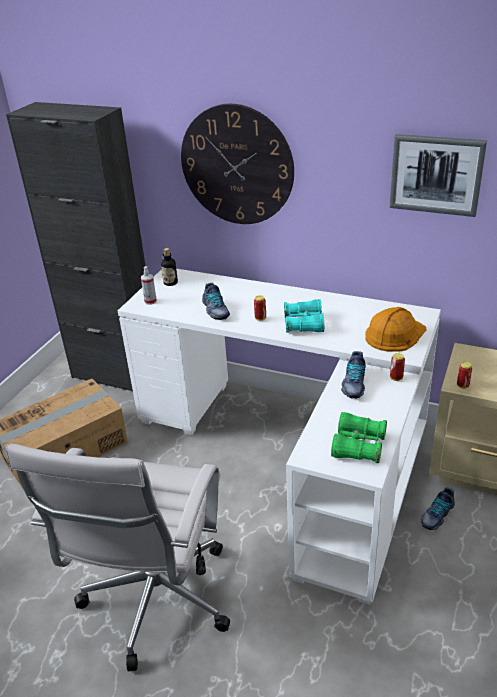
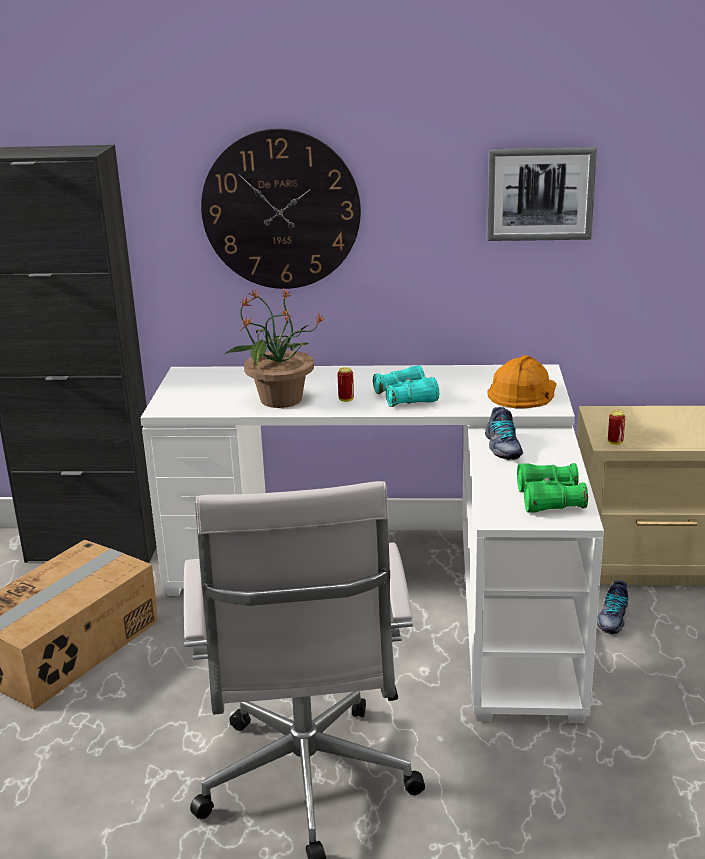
camera: 20 degrees left, 10 degrees down
spray bottle [141,266,157,305] -> none
bottle [161,248,178,286] -> none
shoe [202,283,230,320] -> potted plant [224,288,324,408]
can [390,353,405,381] -> none

